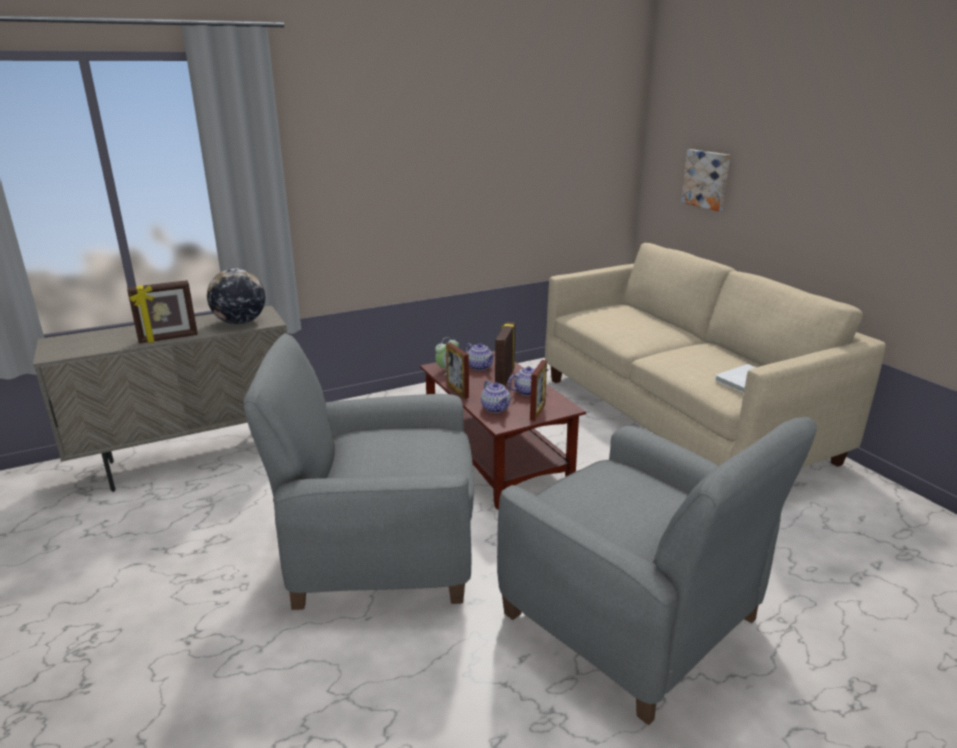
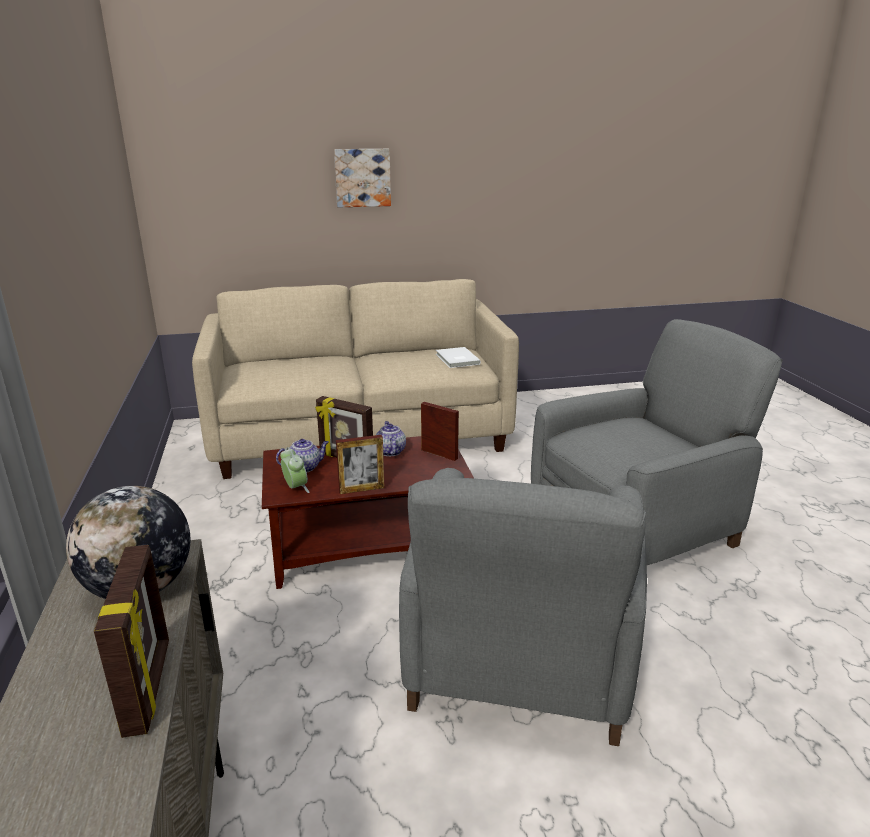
camera: 75 degrees left, 0 degrees up
teapot [481,380,510,413] -> none
picture [681,149,730,211] -> picture moved to [334,149,391,207]

